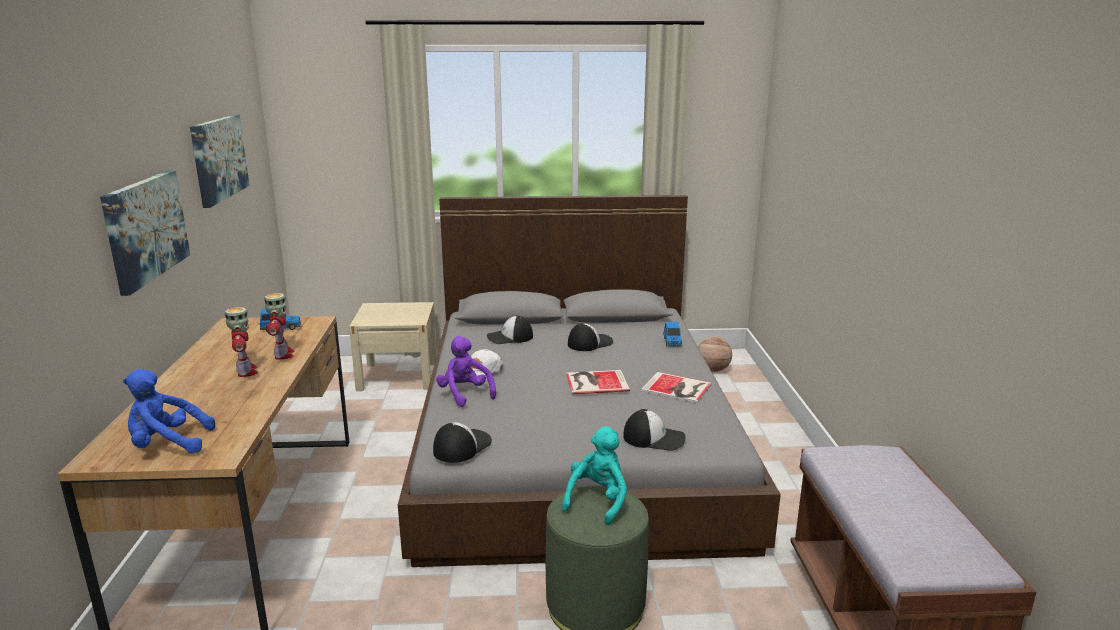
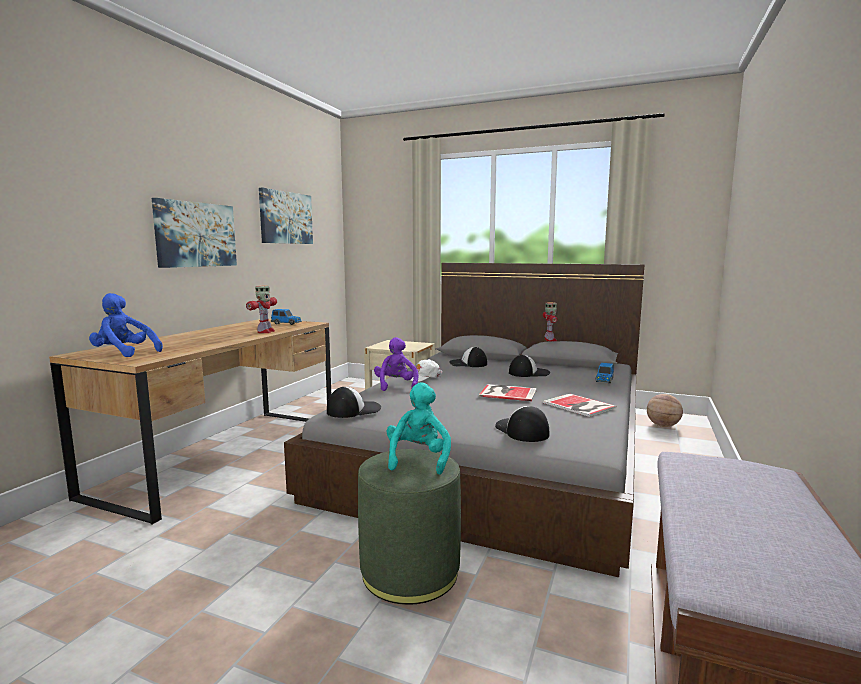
camera: 25 degrees right, 10 degrees down
toy robot [225,307,258,377] -> toy robot moved to [543,302,557,341]
turquoise plush toy [562,426,627,525] -> turquoise plush toy turned 45 degrees counterclockwise [386,382,451,475]
cap [623,409,686,450] -> cap turned 150 degrees counterclockwise [495,406,549,442]

